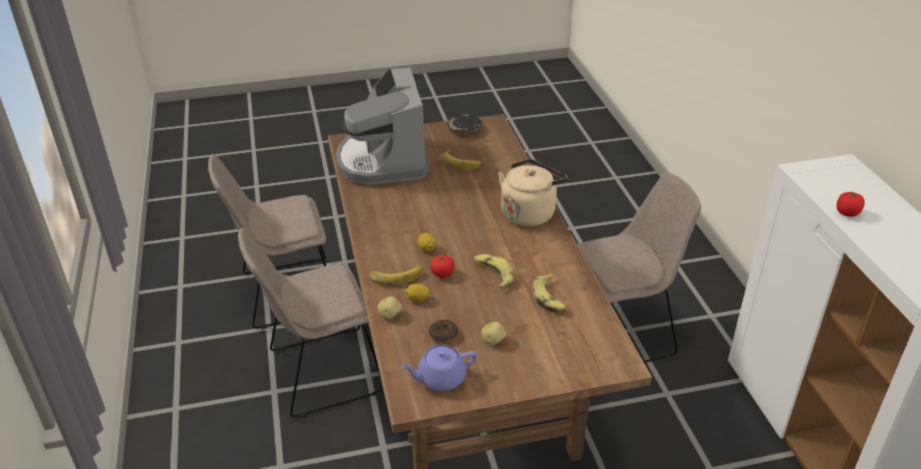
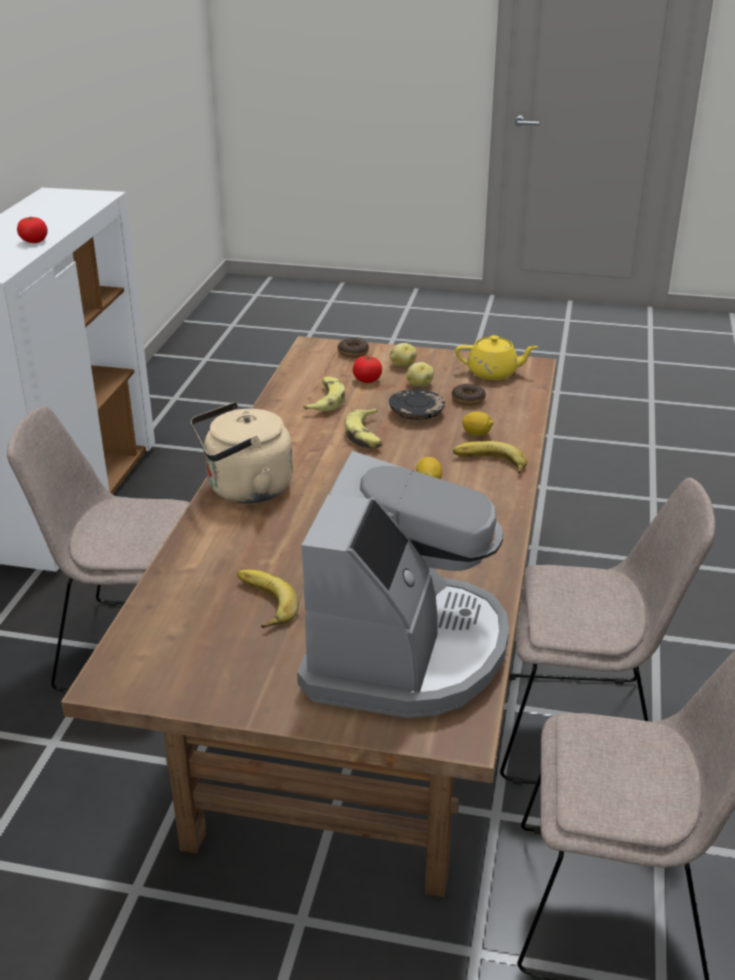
camera: 155 degrees left, 5 degrees down
potato [377,296,402,319] -> potato moved to [390,343,417,367]
purple teapot [401,345,477,391] -> yellow teapot [455,335,538,380]
tomato [430,255,454,278] -> tomato moved to [353,356,382,383]
black plate [447,114,482,134] -> black plate moved to [389,389,445,420]
none -> donut [338,338,369,358]

